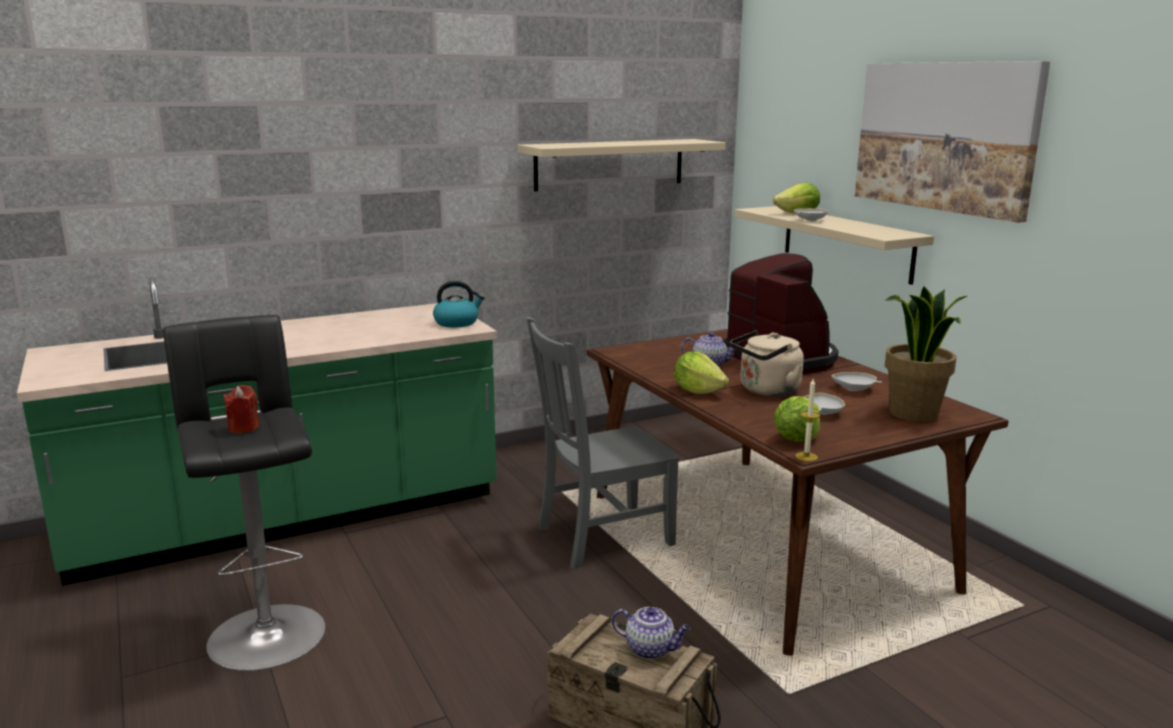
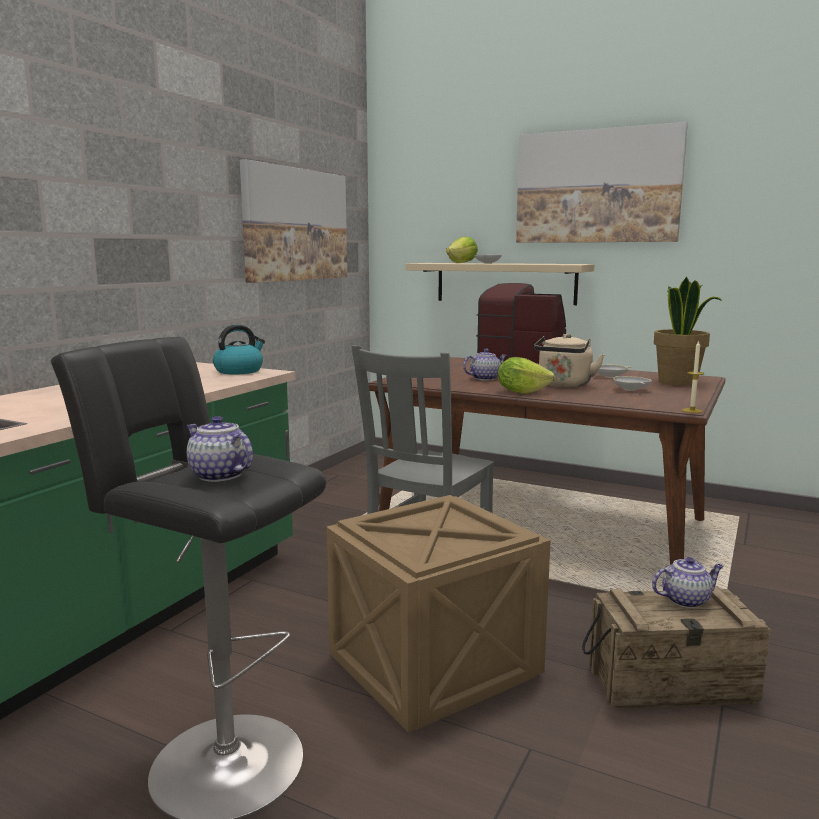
camera: 35 degrees left, 5 degrees down
red candle [223,385,260,433] -> teapot [187,416,253,482]
beige shelf [517,139,726,191] -> picture [240,159,347,283]
lettuce [773,396,820,441] -> none
none -> crate [326,495,551,732]

